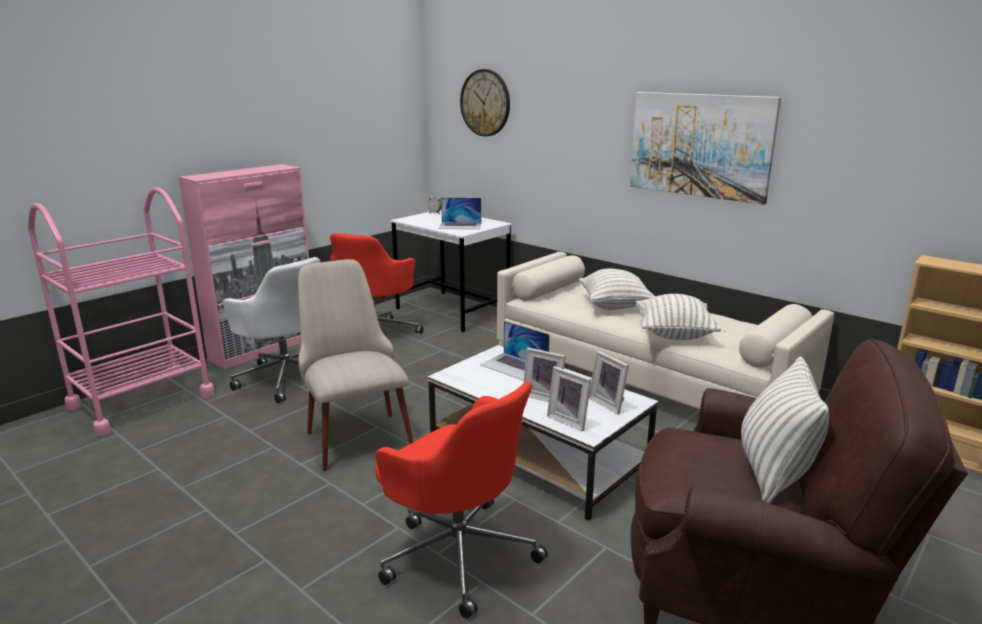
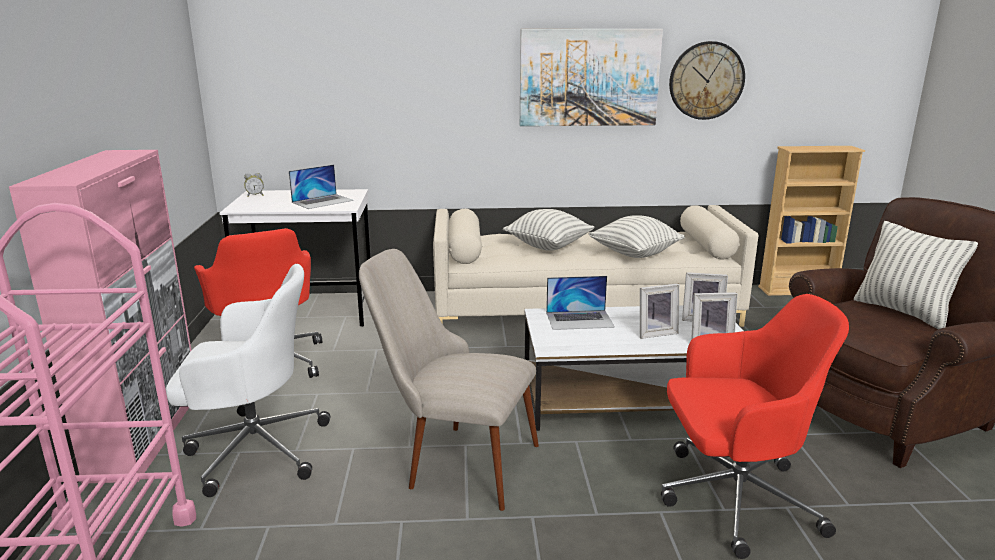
camera: 45 degrees left, 0 degrees up
wall clock [460,69,510,136] -> wall clock moved to [669,41,745,120]

